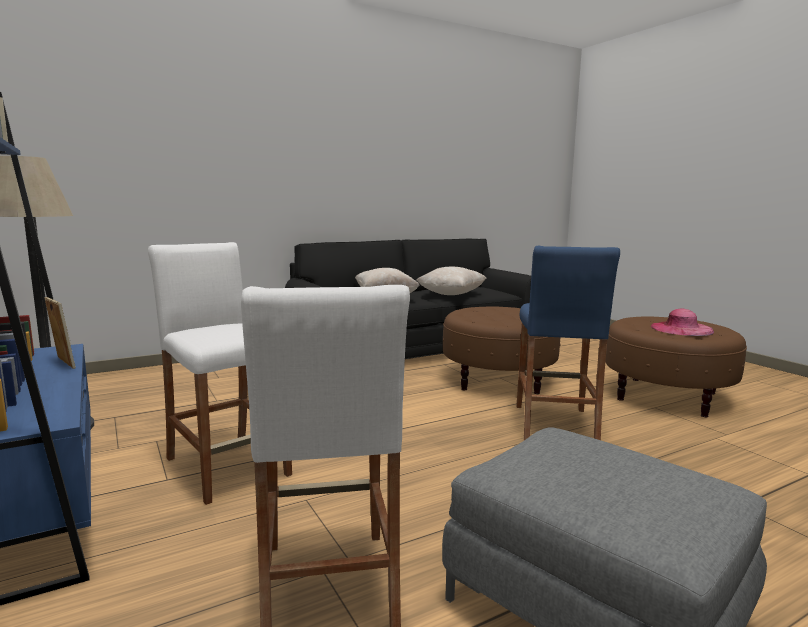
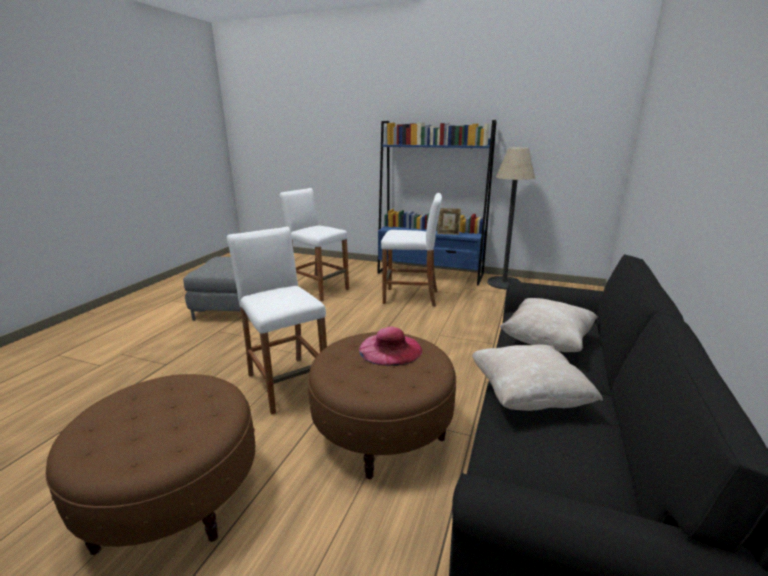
camera: 140 degrees right, 10 degrees up
blue stool [516,245,620,440] -> white stool [227,227,327,414]
pink hat [651,309,714,336] -> pink hat moved to [359,326,422,366]

